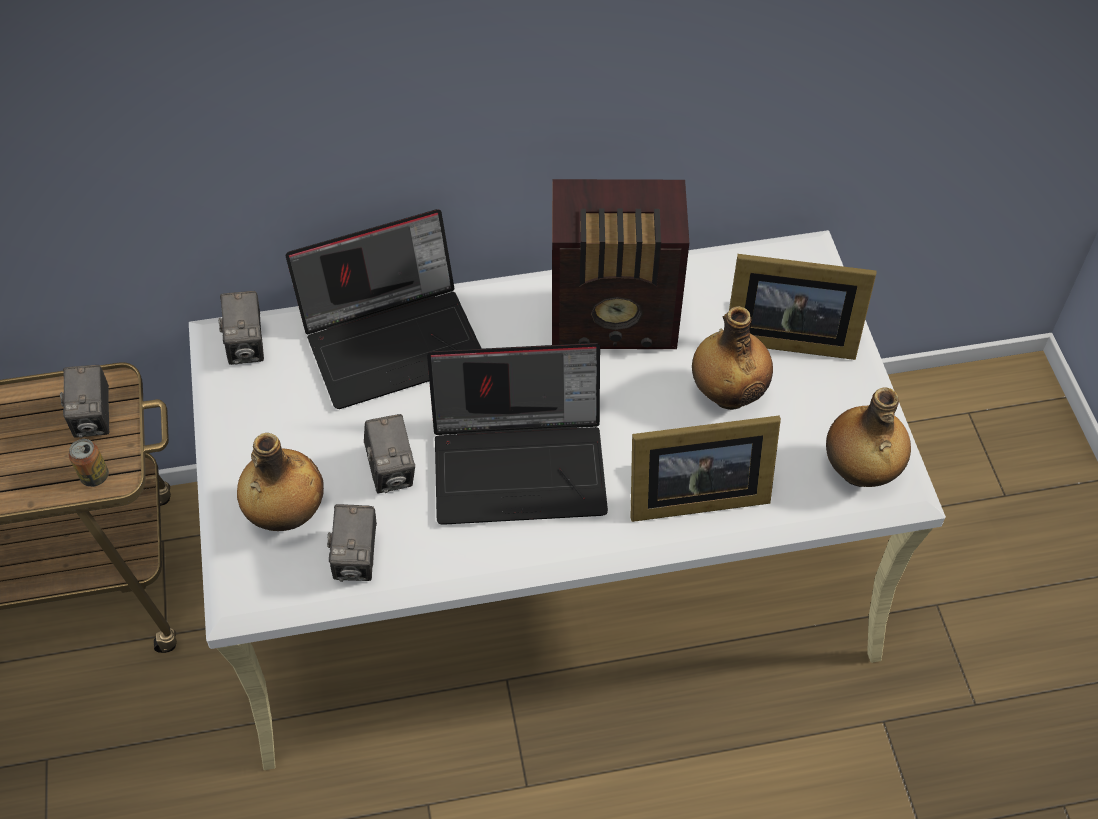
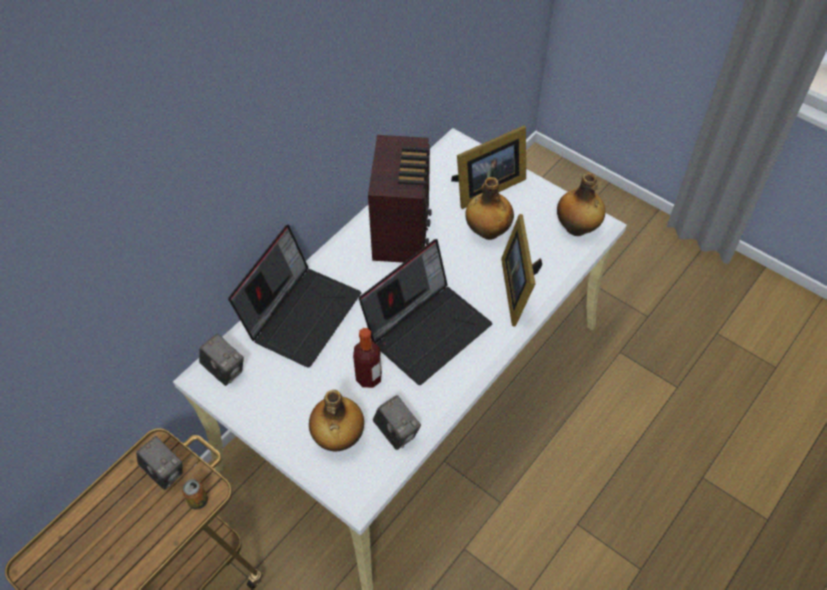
camera: 40 degrees left, 0 degrees up
camera [364,414,415,493] -> bottle [353,328,382,388]
radio [552,179,689,349] -> radio turned 45 degrees counterclockwise [368,135,432,263]
picture frame [631,416,781,522] -> picture frame turned 135 degrees clockwise [501,214,542,326]

